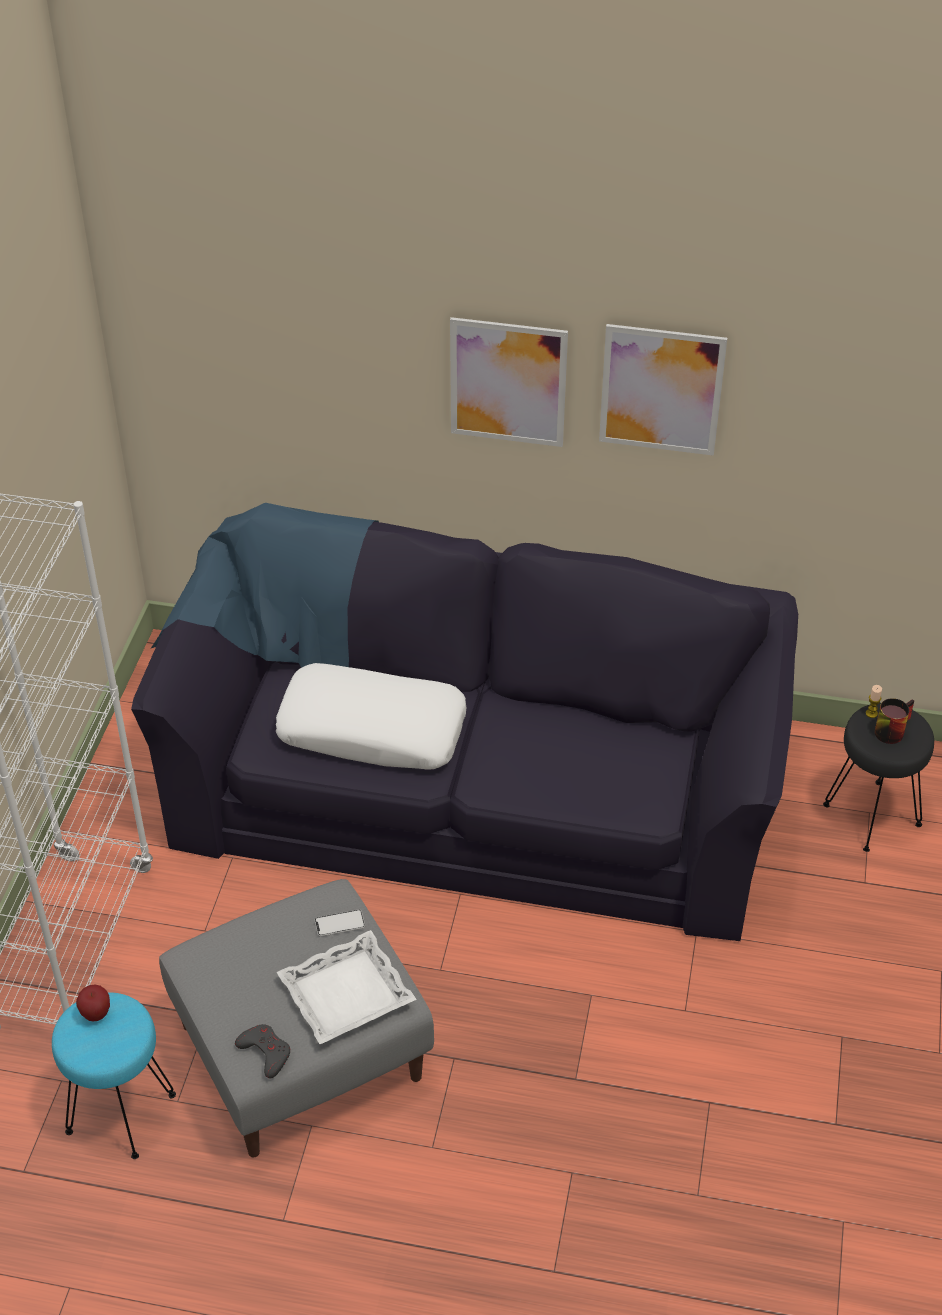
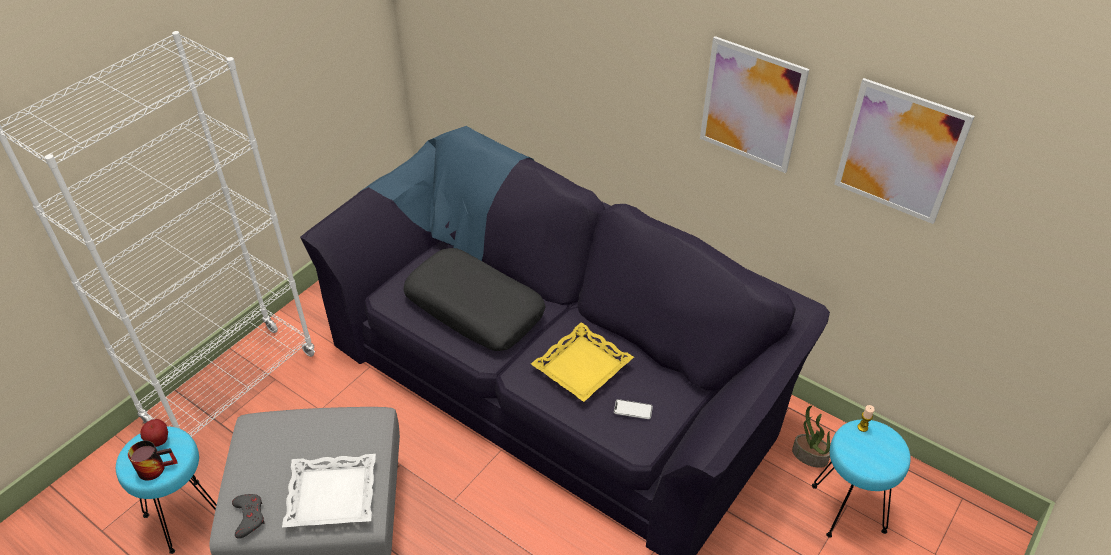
camera: 25 degrees right, 0 degrees up
white pillow [276,663,466,770] -> black pillow [404,248,545,351]
phone [314,909,365,937] -> phone moved to [614,399,653,419]
picture [450,317,568,447] -> picture moved to [834,78,975,224]
black stool [823,703,934,852] -> turquoise stool [812,419,911,538]
mug [875,698,914,744] -> mug moved to [128,441,177,481]
none -> yellow tray [531,322,634,402]
none -> potted plant [792,405,830,468]

